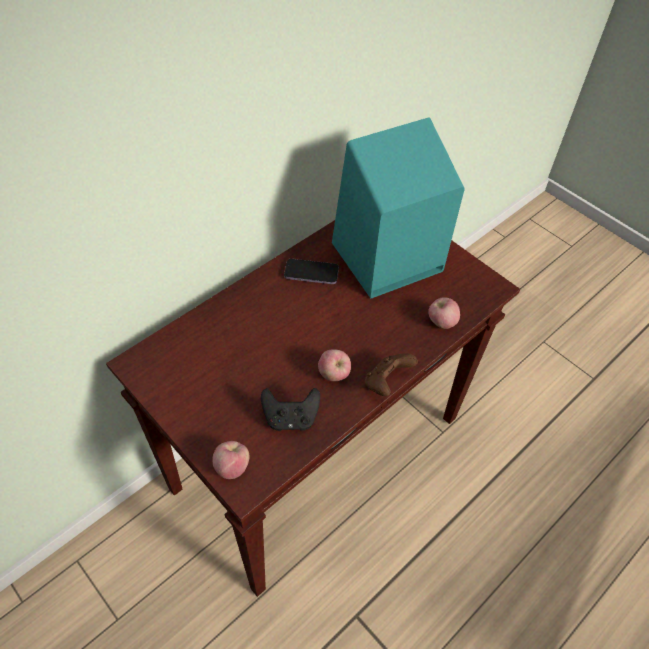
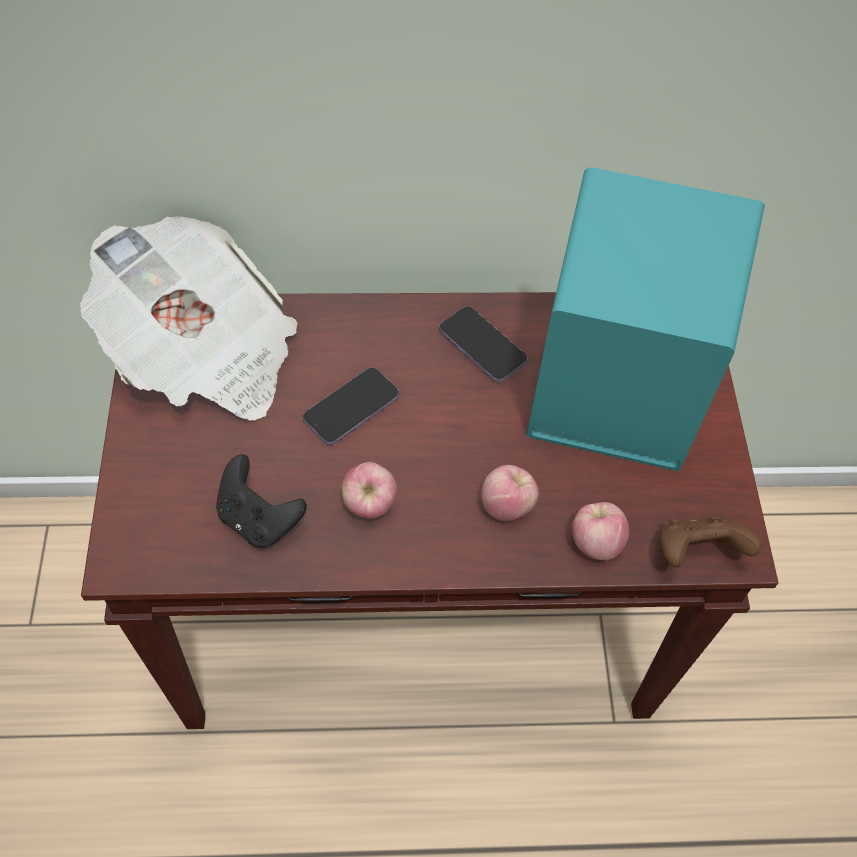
camera: 40 degrees right, 5 degrees up
apple [212,441,250,479] -> apple moved to [481,465,539,521]
brown game controller [365,353,418,396] -> brown game controller moved to [660,515,761,568]
none -> newspaper [80,216,298,421]
none -> phone [303,367,399,445]

